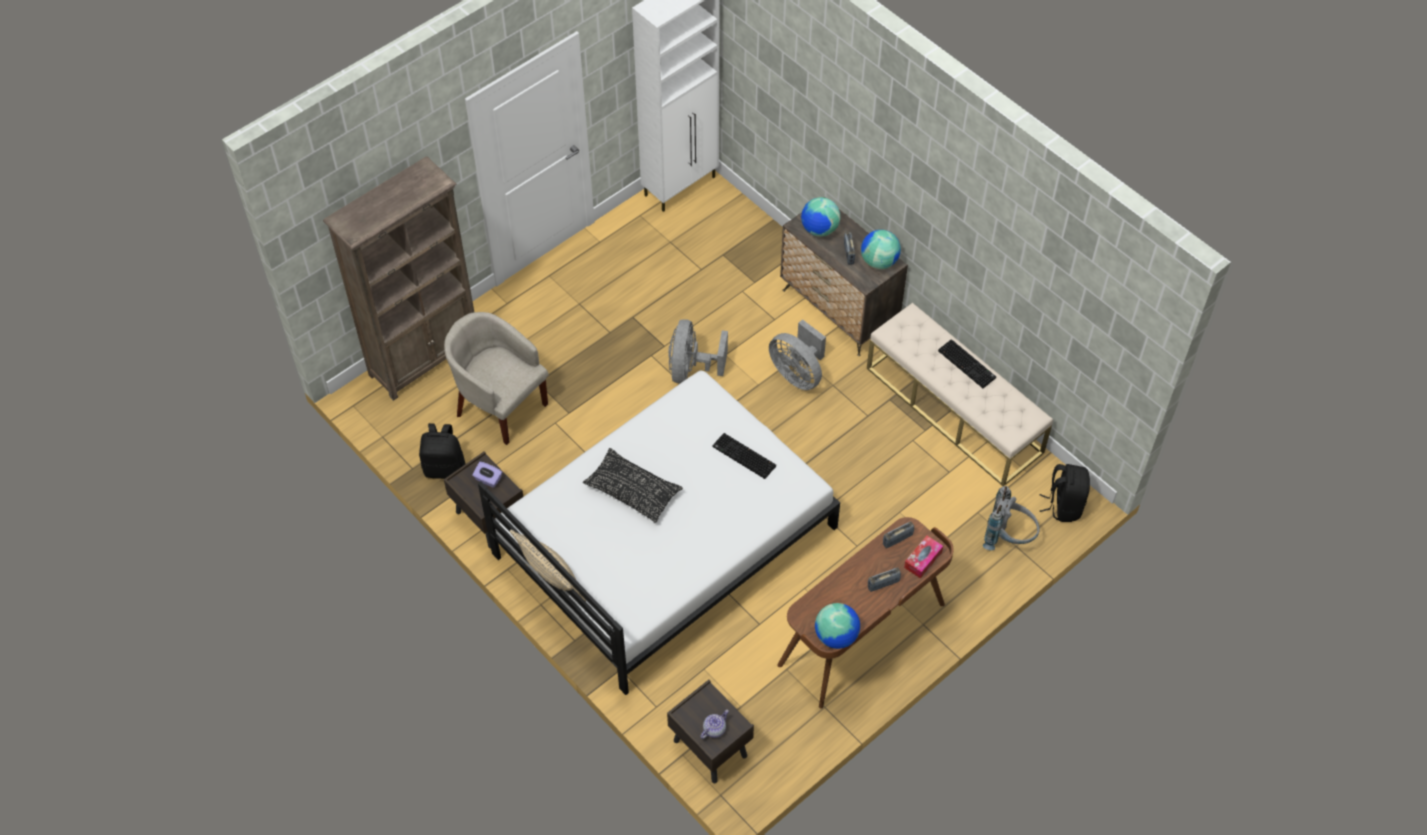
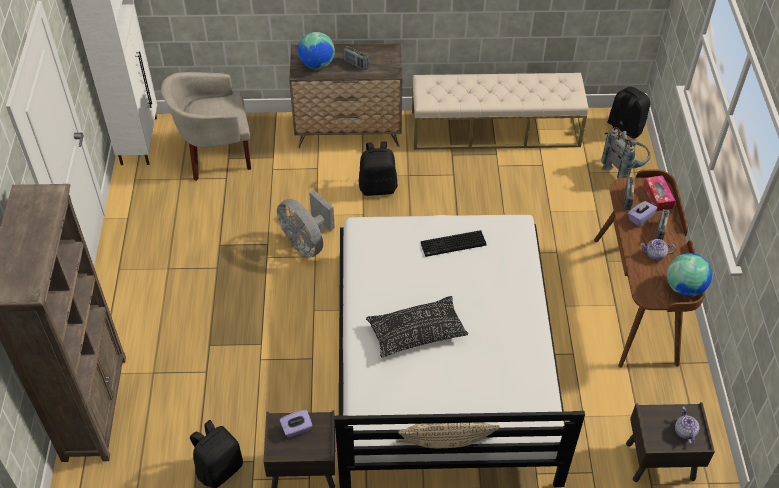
camera: 50 degrees left, 5 degrees down
beige armchair [444,312,549,445] -> beige armchair moved to [161,72,251,181]
grey fan [769,319,826,390] -> black backpack [359,142,398,196]
globe [861,230,901,269] -> none
keyboard [938,339,996,388] -> none
none -> purple tissue box [628,201,657,227]
none -> teapot [640,239,676,261]

